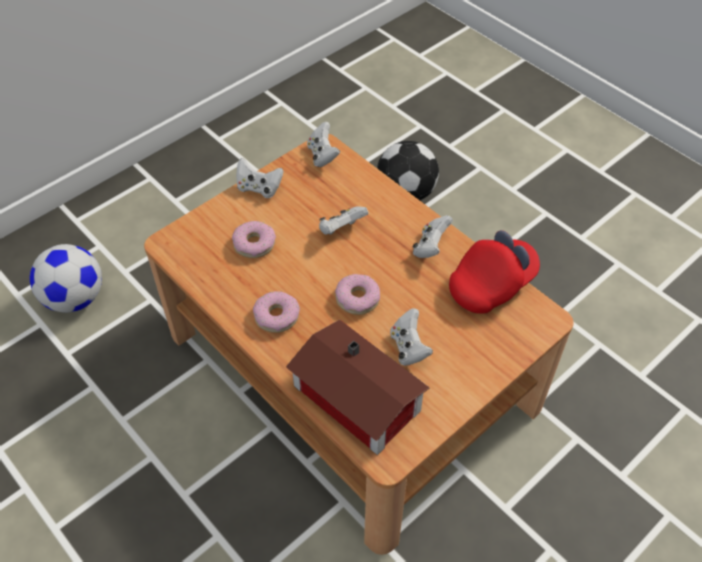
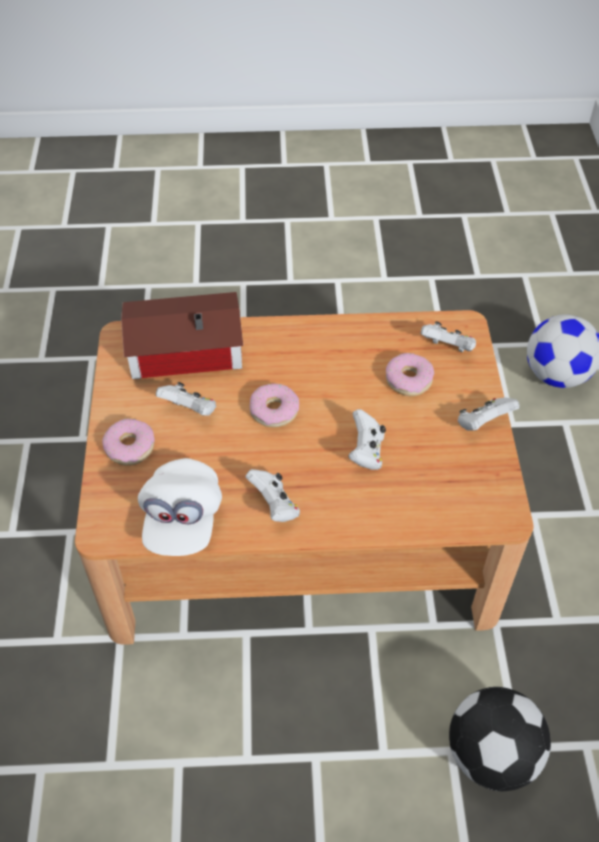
camera: 130 degrees right, 0 degrees up
donut [253,291,300,333] -> donut moved to [102,418,155,466]
white game controller [307,122,340,167] -> white game controller moved to [420,322,476,352]
red cap [449,230,540,314] -> white cap [138,458,222,556]

